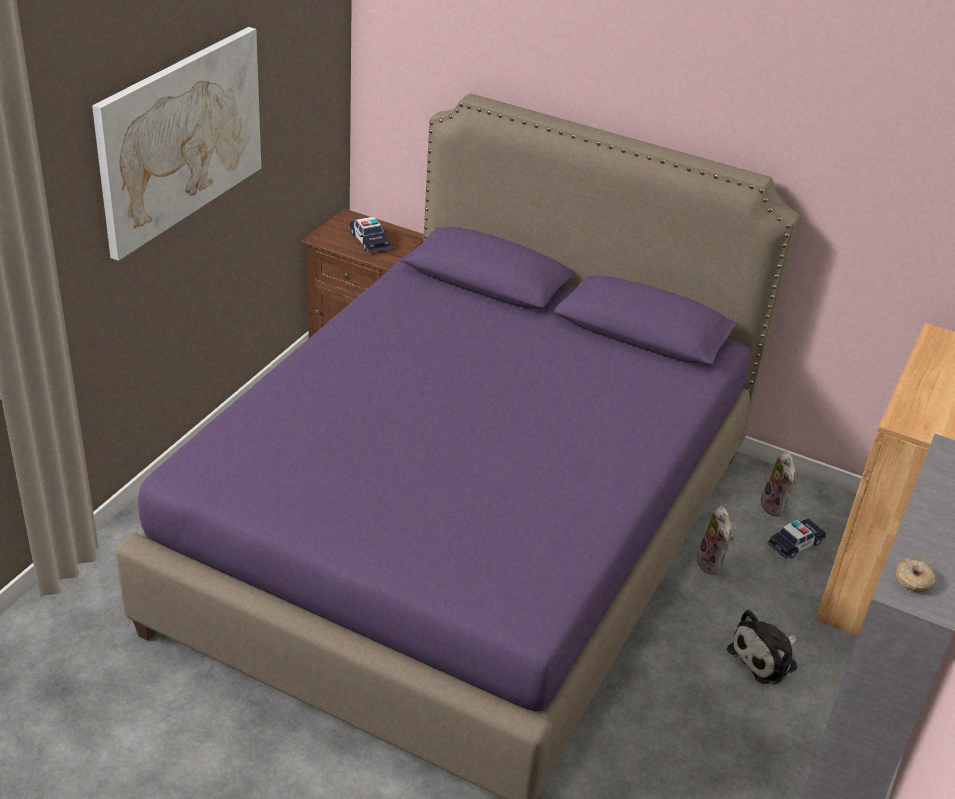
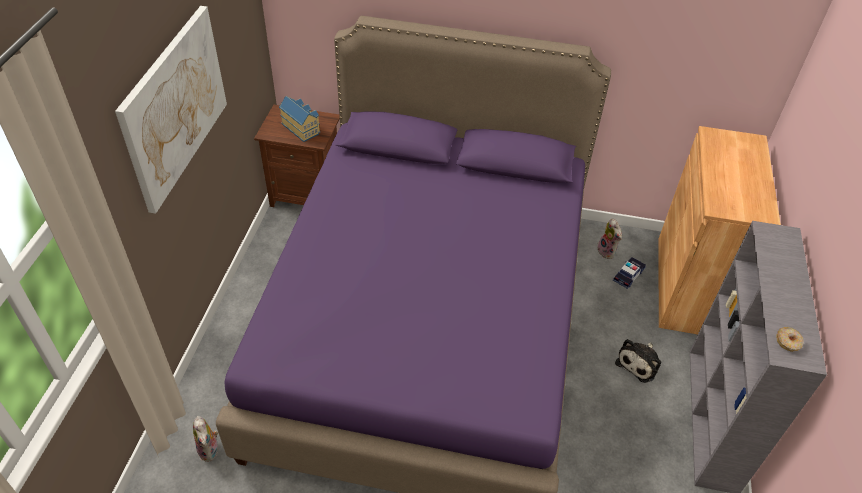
camera: 15 degrees left, 10 degrees up
toy car [349,216,391,253] -> toy house [279,96,320,142]
plush toy [694,506,734,575] -> plush toy moved to [193,416,218,462]

